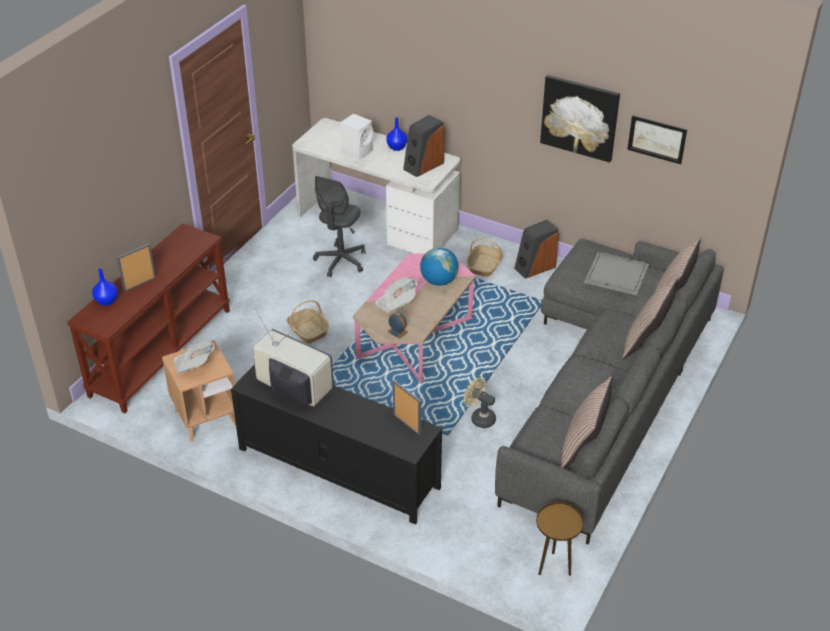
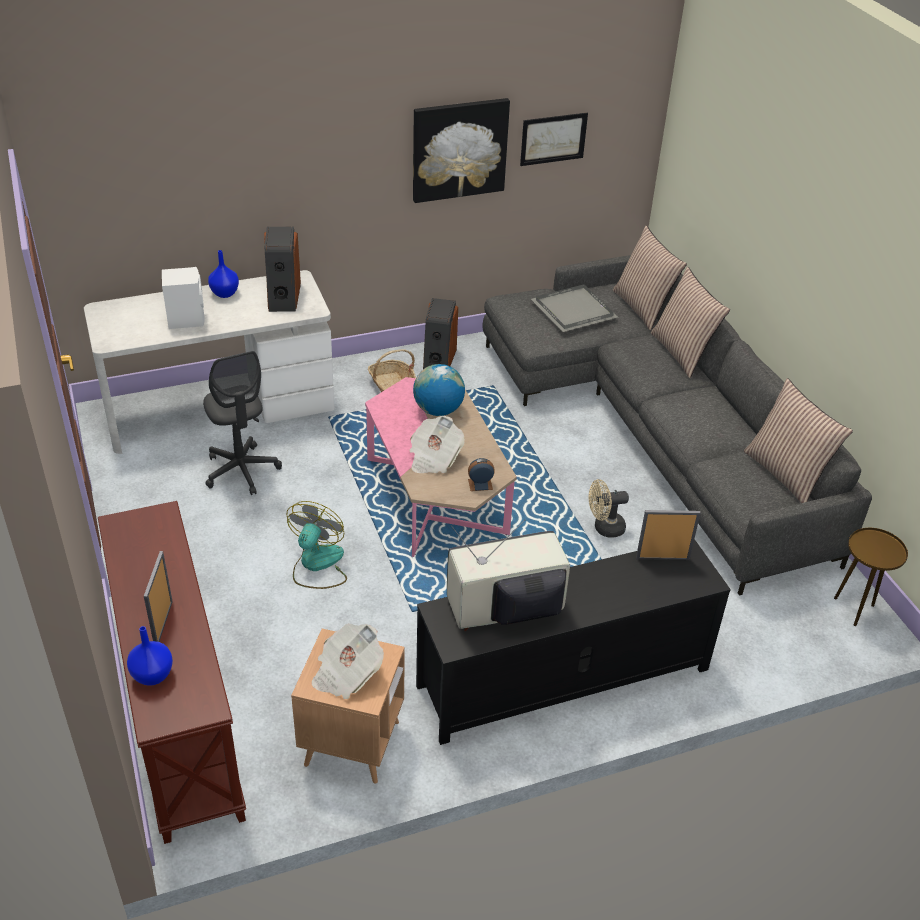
camera: 50 degrees left, 0 degrees up
basket [286,300,329,344] -> fan [286,501,347,589]

